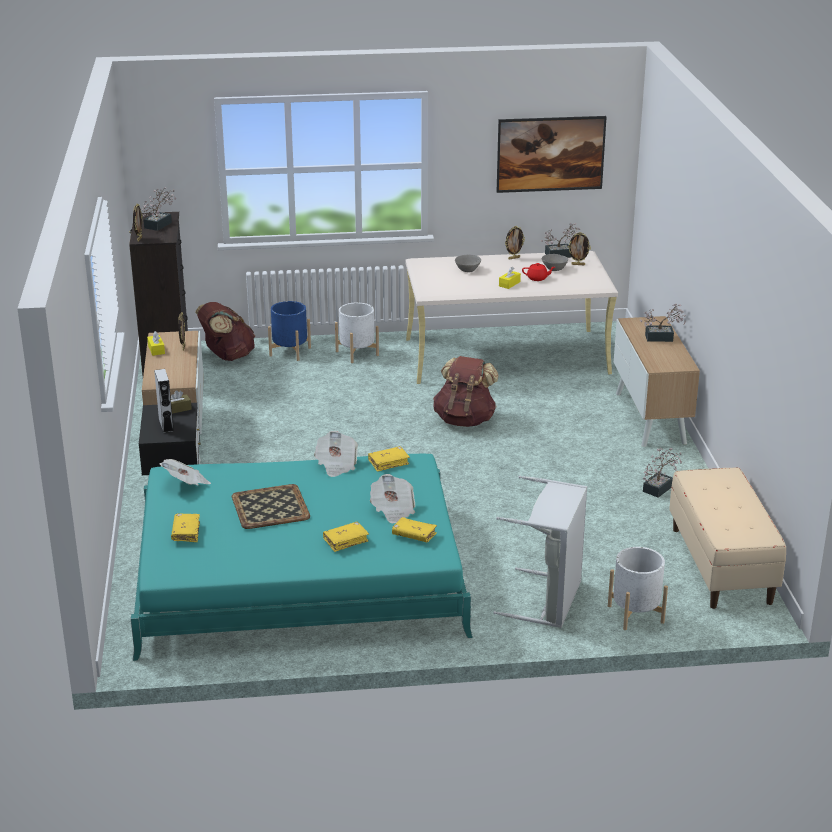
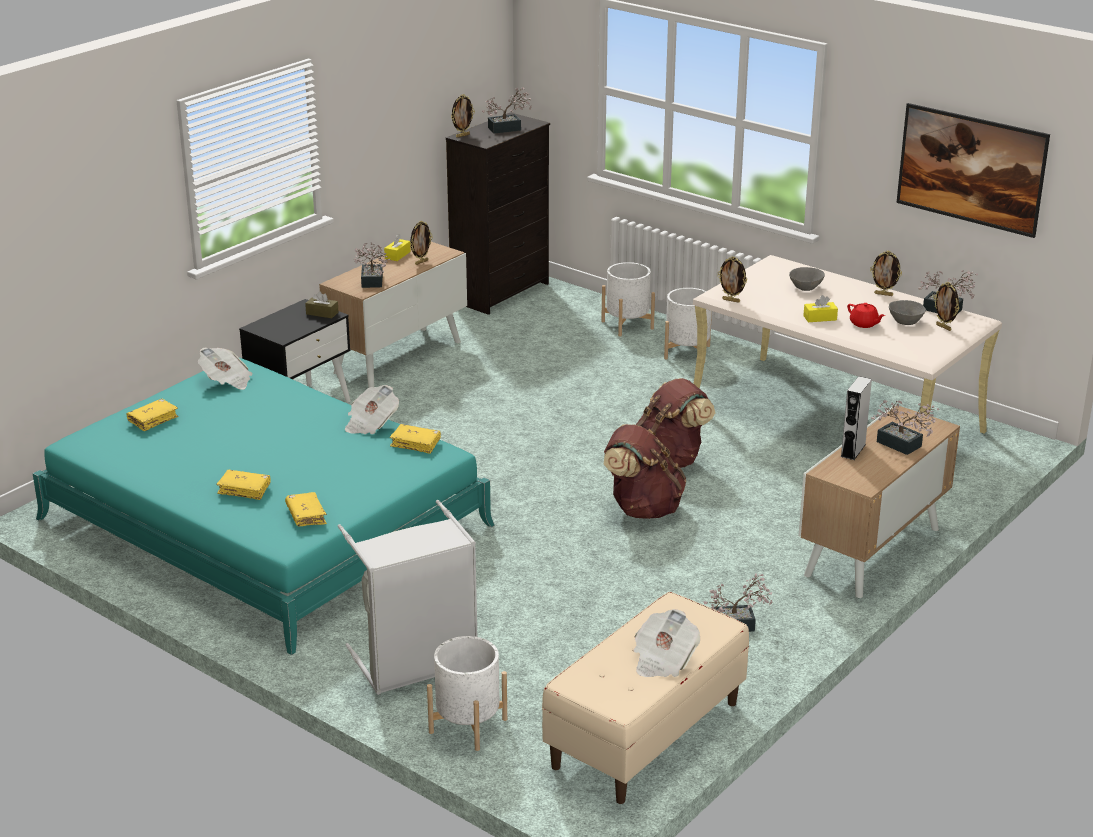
camera: 45 degrees right, 0 degrees up
grey speaker [154,369,174,433] -> grey speaker moved to [841,376,872,460]
brown backpack [195,302,256,361] -> brown backpack moved to [604,424,686,519]
tray [232,484,310,529] -> none
blue planter [268,301,311,361] -> white planter [601,262,655,336]
newspaper [370,474,415,523] -> newspaper moved to [633,609,700,677]
none -> potted plant [354,242,390,288]
none -> picture frame [718,256,747,303]

